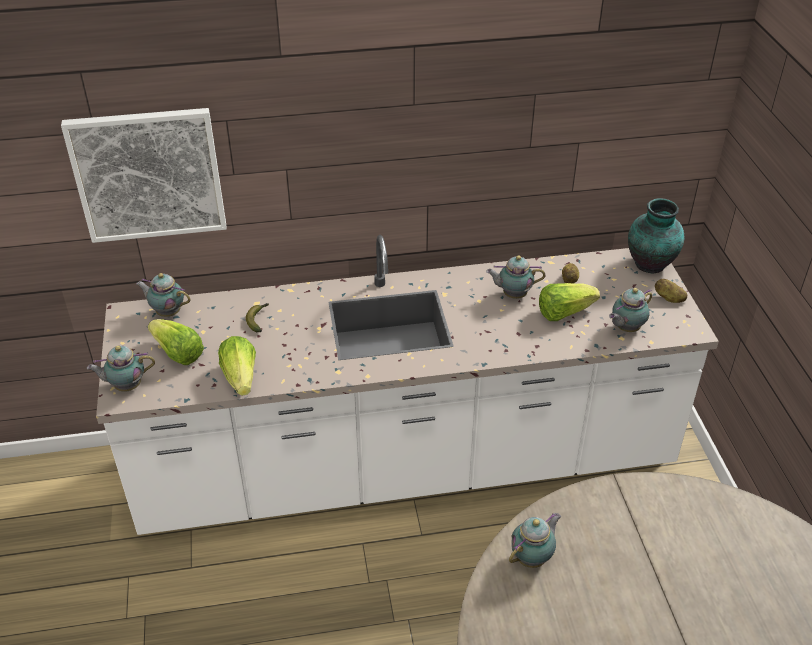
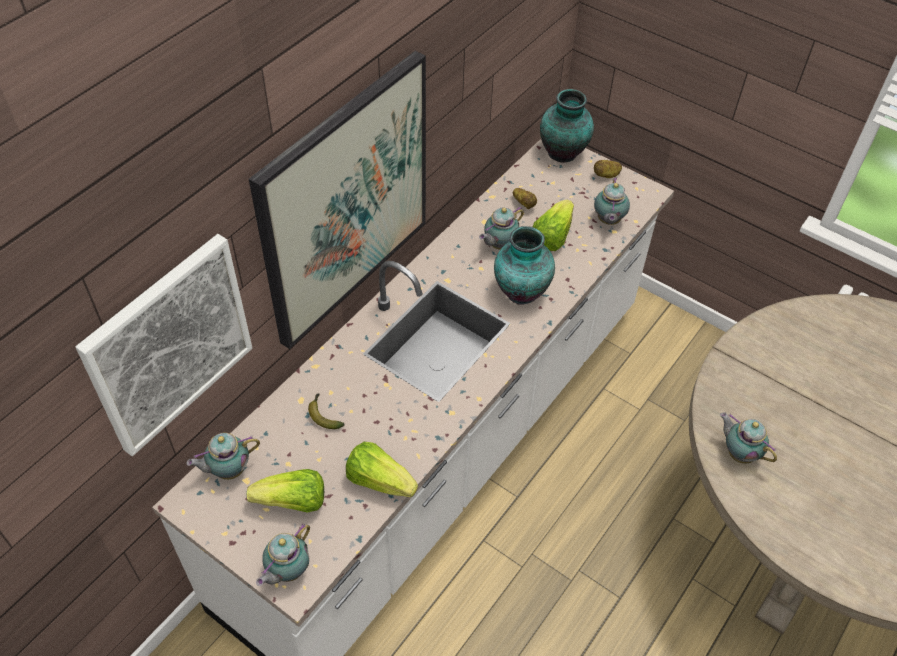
camera: 45 degrees left, 10 degrees up
teapot [509,513,561,568] -> teapot turned 45 degrees counterclockwise [720,412,777,464]
none -> picture [249,51,426,349]
none -> vase [494,226,555,305]

